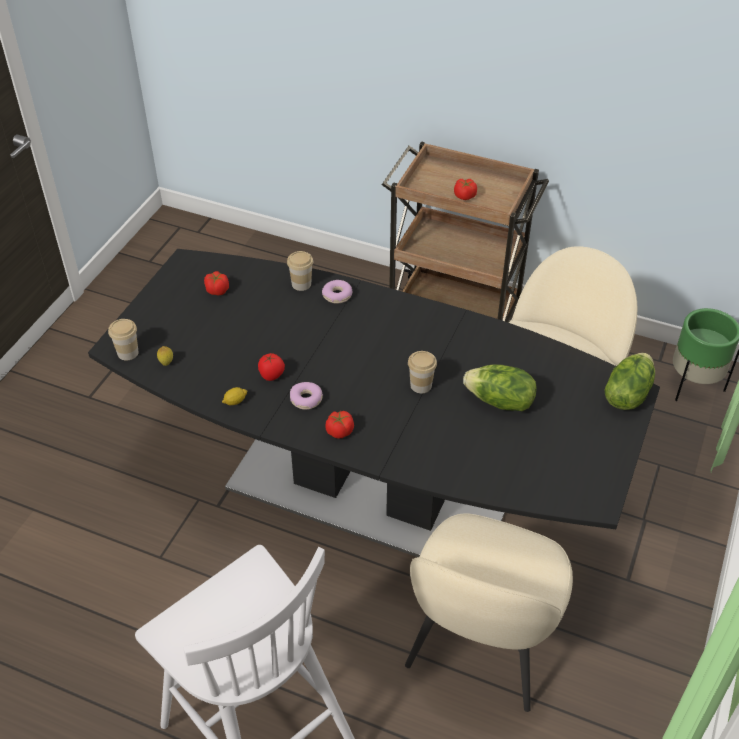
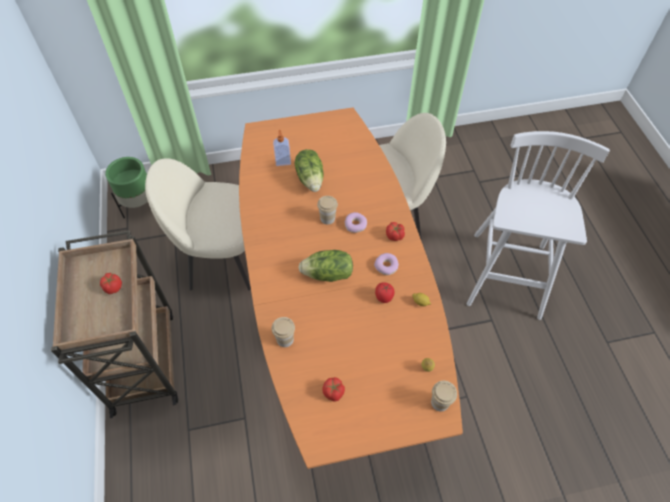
camera: 125 degrees left, 10 degrees up
black dining table [88,249,660,557] -> orange dining table [239,107,463,469]
donut [322,280,353,304] -> donut moved to [344,212,367,233]
lettuce [604,353,655,410] -> lettuce moved to [298,250,353,282]
none -> soap dispenser [273,130,291,166]

